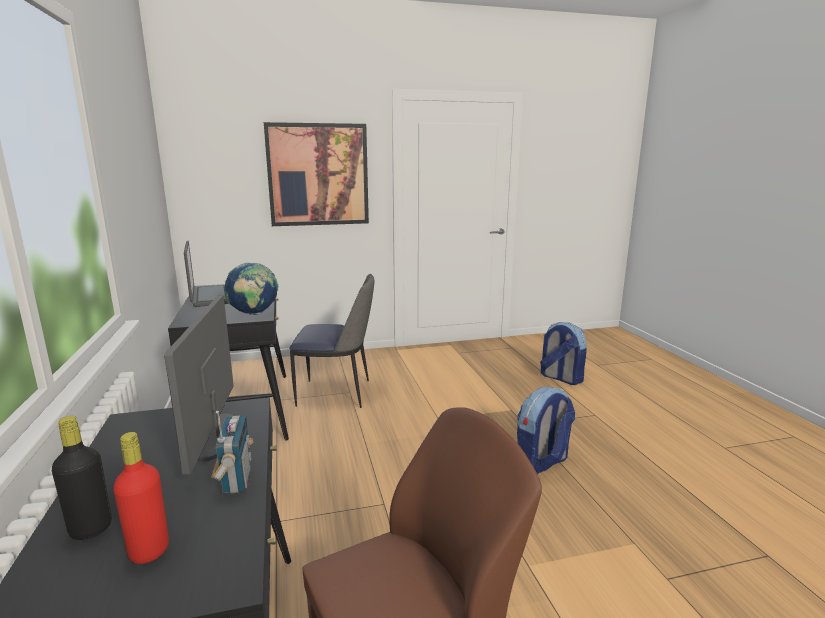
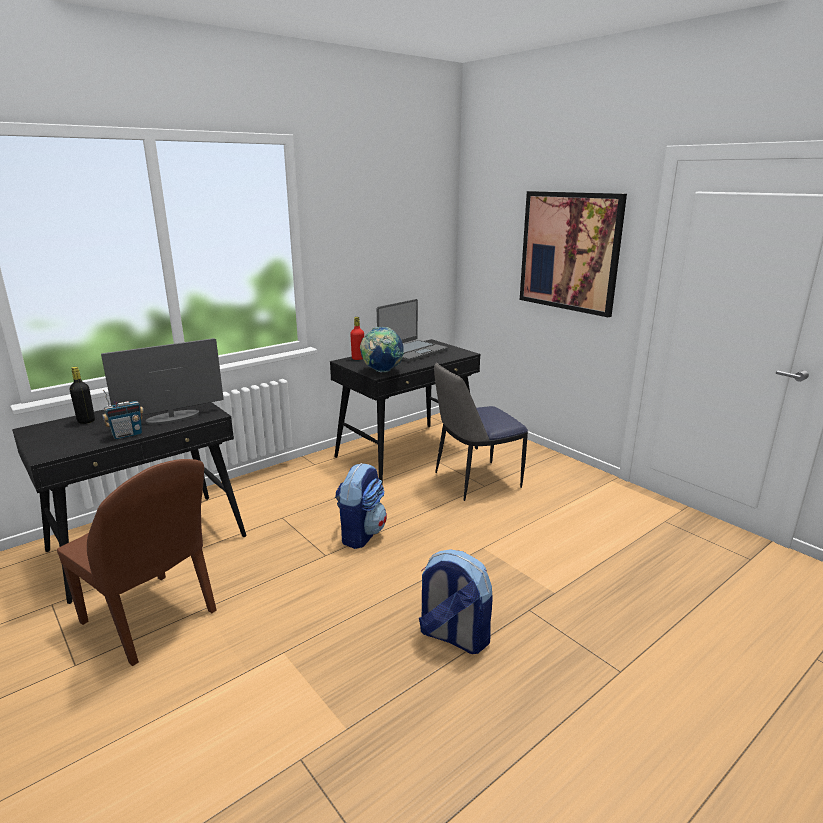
camera: 65 degrees right, 5 degrees up
red bottle [113,432,169,564] -> red bottle moved to [350,317,364,360]
chair [289,274,374,408] -> chair turned 90 degrees clockwise [434,362,528,501]
backpack [540,322,587,385] -> backpack moved to [335,463,387,549]

